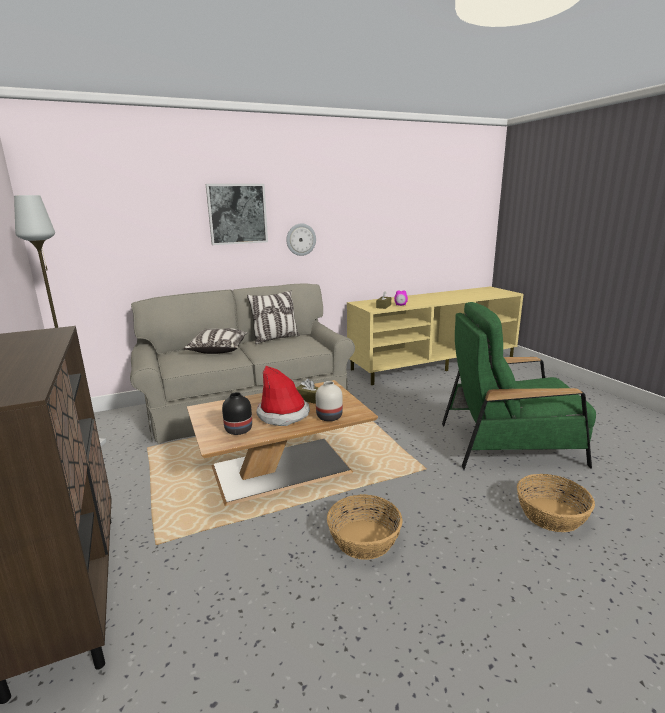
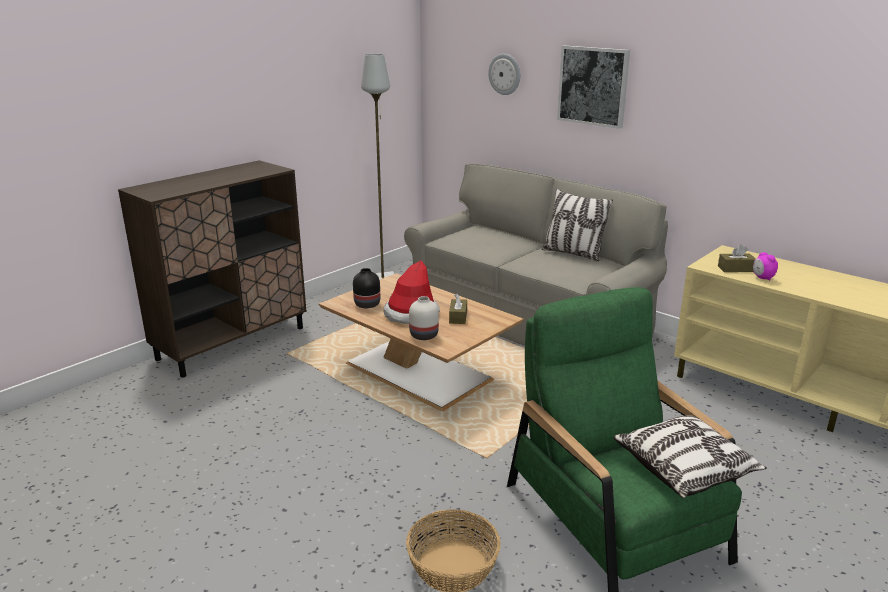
camera: 65 degrees right, 5 degrees up
pillow [183,328,248,354] -> pillow moved to [613,415,767,498]
wall clock [286,224,316,256] -> wall clock moved to [488,54,520,95]
basket [327,494,402,560] -> none

